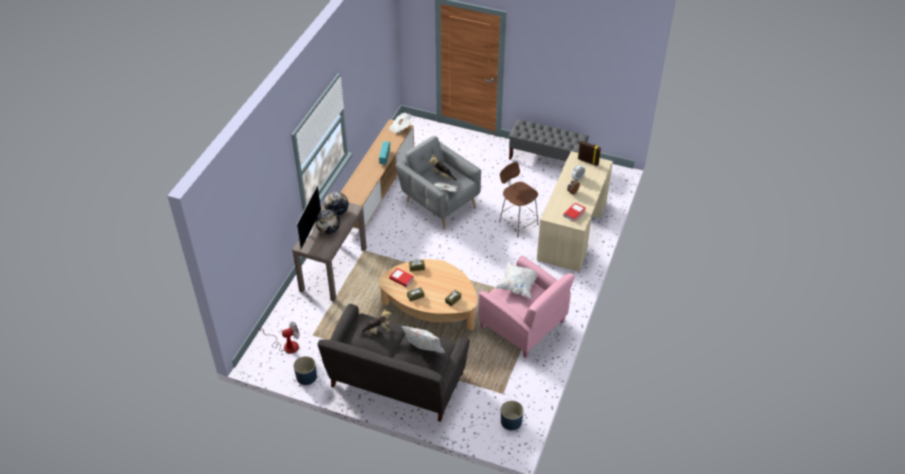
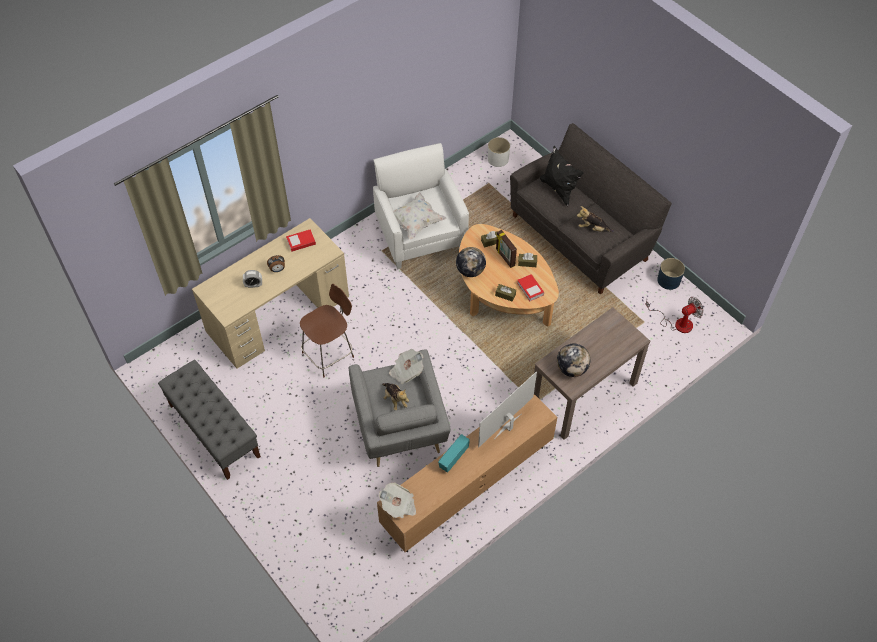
camera: 150 degrees left, 10 degrees up
fan [259,322,300,354] -> fan turned 150 degrees clockwise [645,297,703,333]
television [296,184,321,251] -> television moved to [478,371,537,447]
globe [315,210,340,234] -> globe moved to [456,247,486,277]
white pillow [401,326,445,353] -> black pillow [540,146,584,207]
pink armchair [478,256,575,358] -> white armchair [373,143,469,269]
brown chair [499,162,538,237] -> brown chair turned 120 degrees counterclockwise [300,284,354,378]
blue planter [501,401,524,430] -> white planter [488,137,510,167]
picture frame [578,141,601,166] -> picture frame moved to [496,230,517,268]

